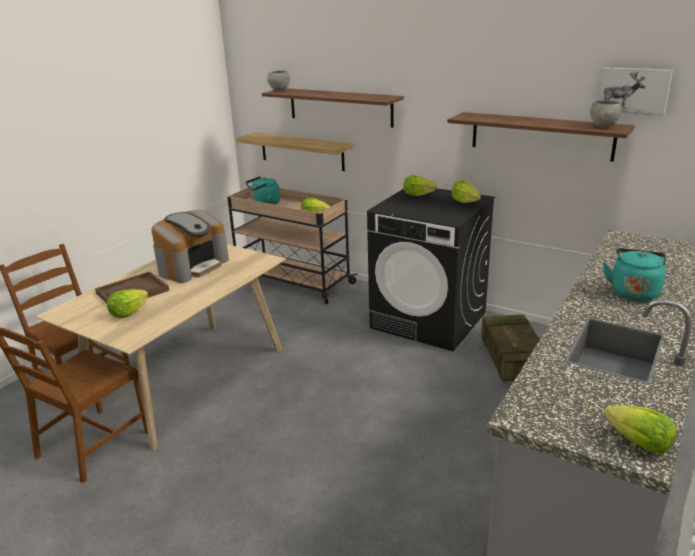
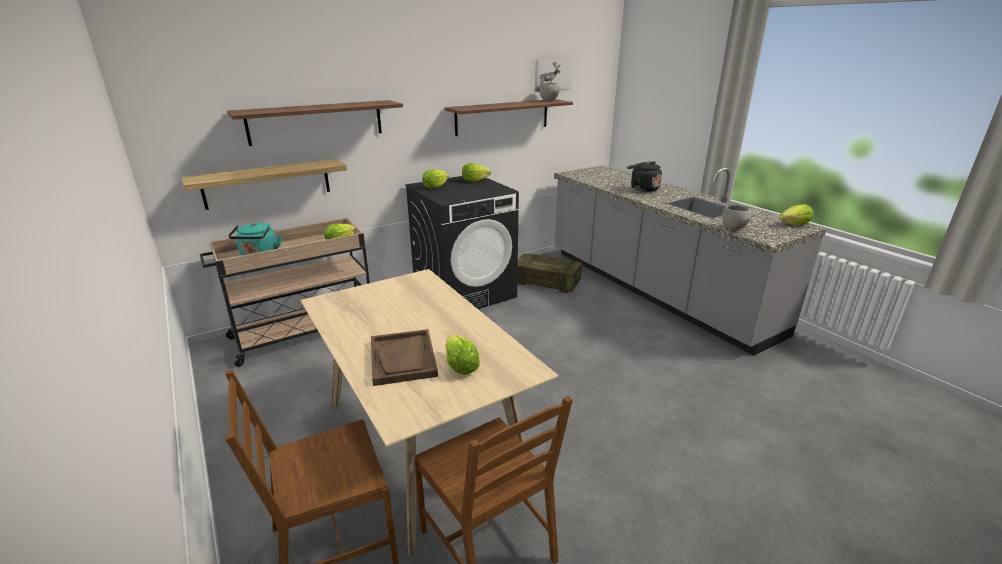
camera: 65 degrees left, 0 degrees up
coffee machine [151,210,229,283] -> none
grey bowl [267,70,290,91] -> grey bowl moved to [722,205,751,229]
turquoise kettle [603,248,666,301] -> black kettle [627,162,662,192]

